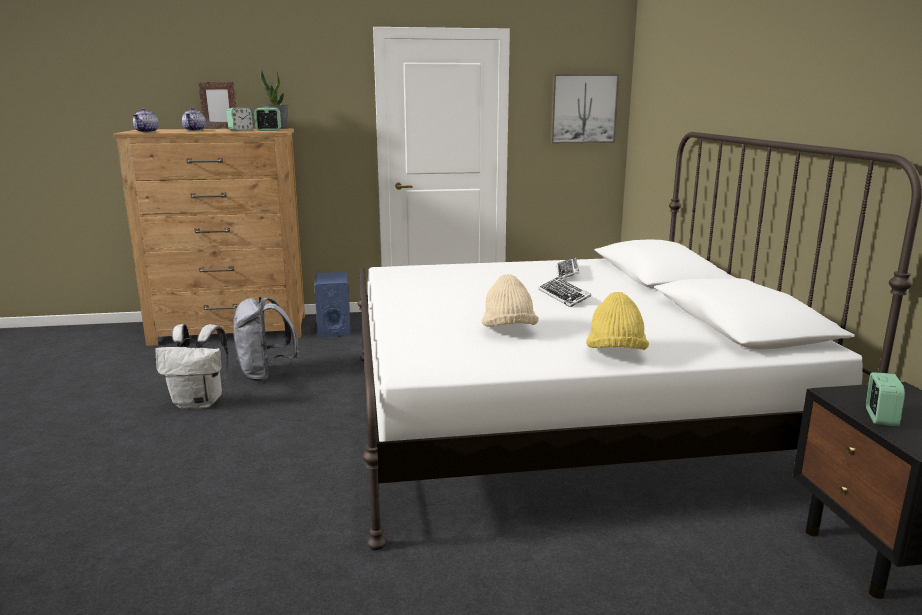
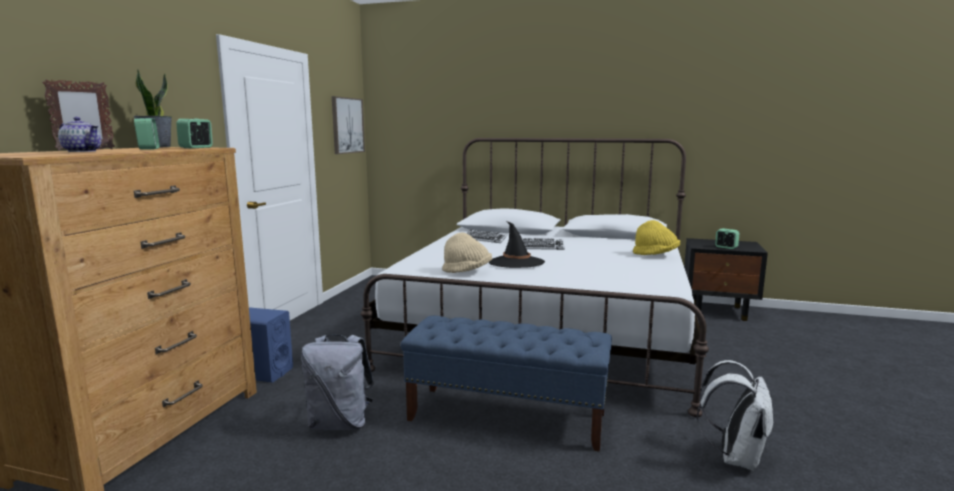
camera: 65 degrees left, 5 degrees down
teapot [133,108,159,132] -> none
white backpack [155,324,228,409] -> white backpack moved to [697,360,774,471]
beige hat [481,274,539,327] -> beige hat moved to [442,233,492,273]
none -> blue bench [401,316,612,452]
none -> black hat [488,221,545,268]

